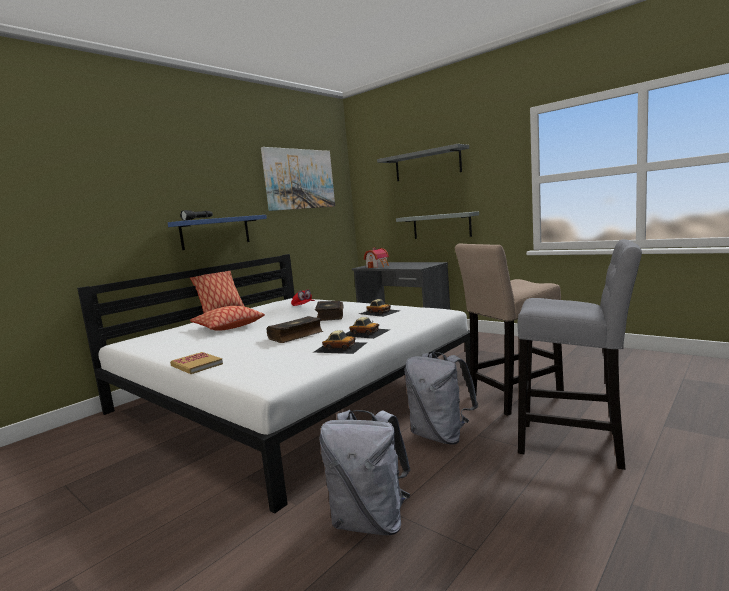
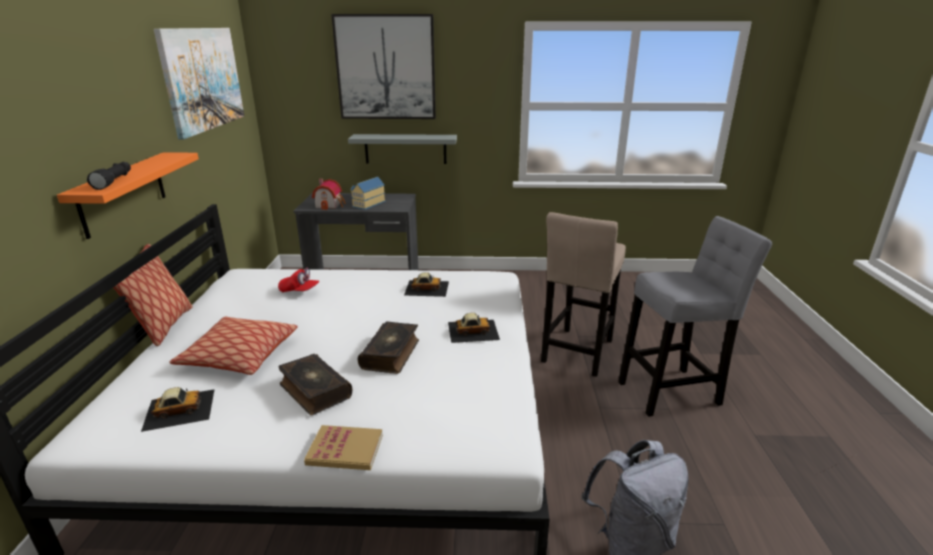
camera: 40 degrees left, 15 degrees up
blue shelf [168,215,267,250] -> orange shelf [57,152,199,239]
toy car [313,330,366,354] -> toy car moved to [141,387,215,432]
book [315,301,343,321] -> book moved to [278,354,352,415]
grey shelf [377,144,469,181] -> picture [331,14,436,119]
grey backpack [404,352,478,445] -> none
none -> toy house [351,177,386,210]

